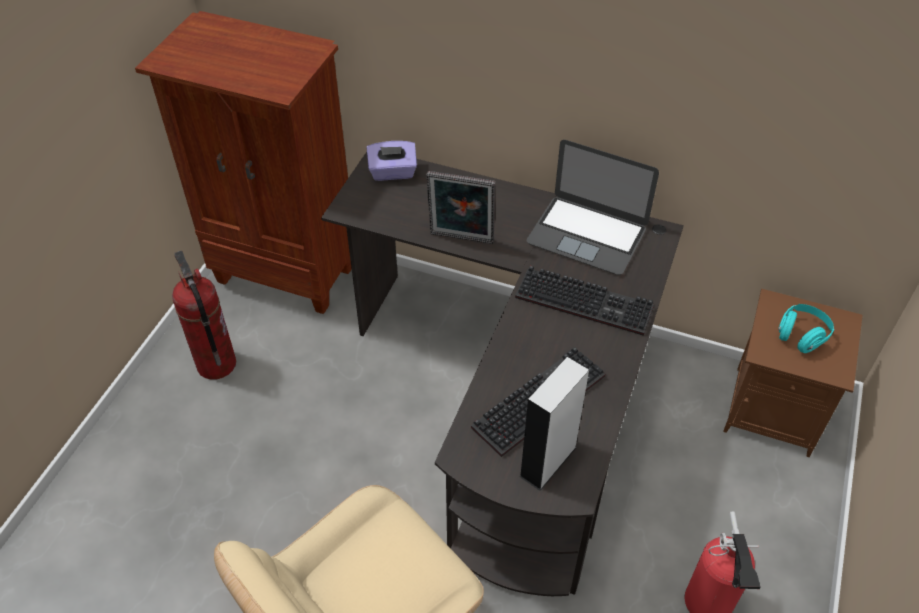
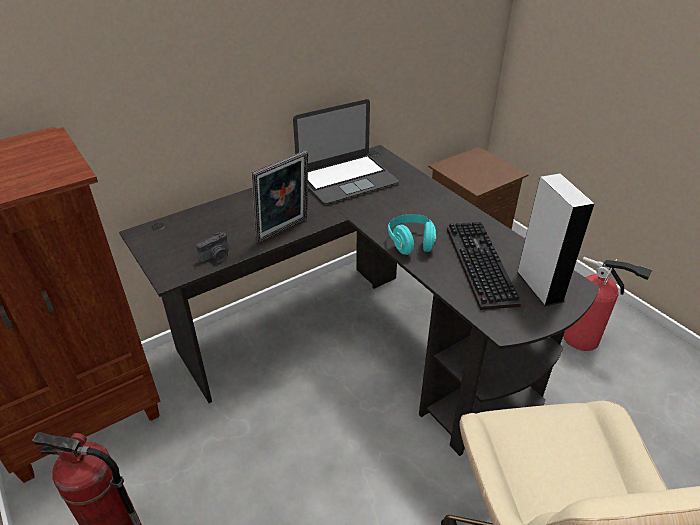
camera: 55 degrees left, 10 degrees down
purple tissue box [367,141,417,181] -> none
keyboard [515,266,654,336] -> none
turquoise headphones [778,304,834,353] -> turquoise headphones moved to [388,214,436,255]
none -> camera [196,232,229,263]

